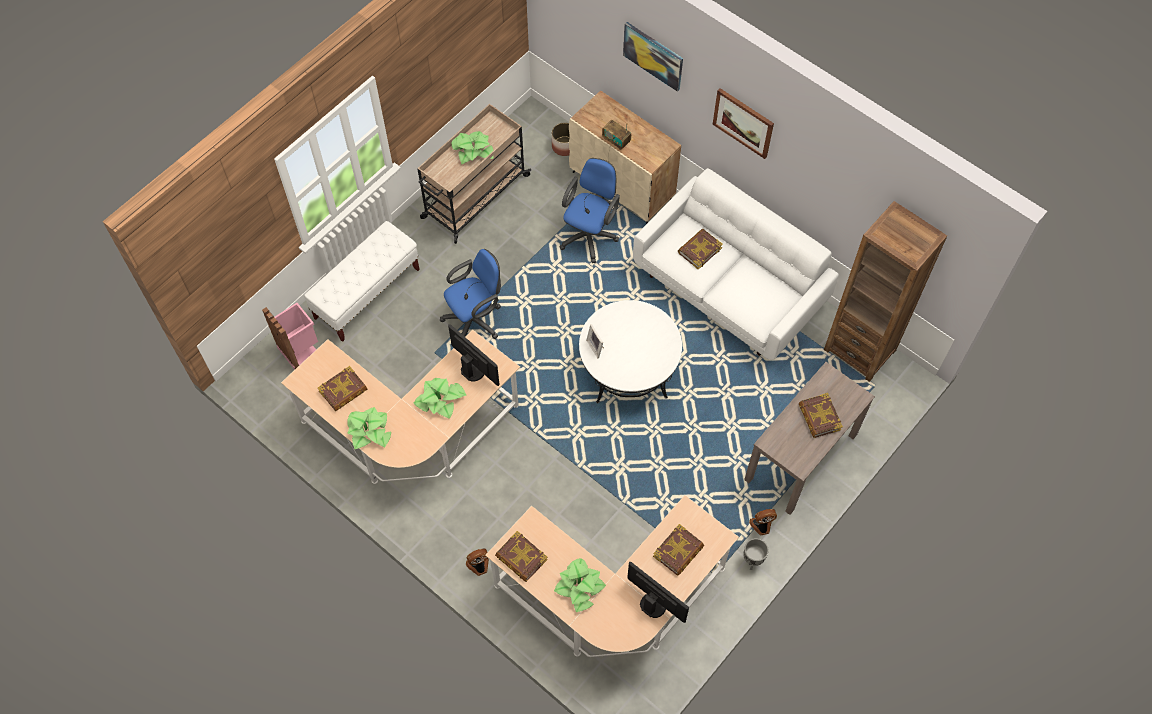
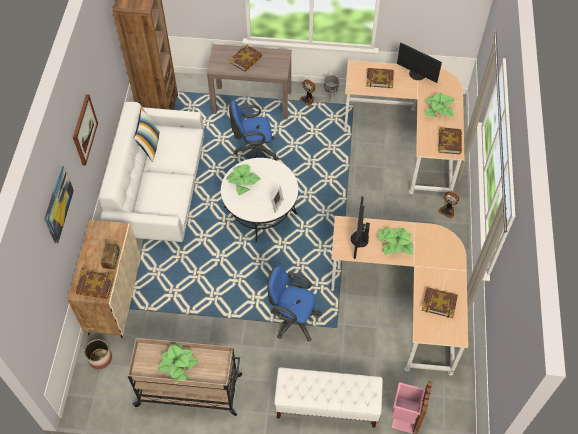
camera: 125 degrees left, 5 degrees down
potted plant [347,407,391,449] -> potted plant moved to [226,164,260,196]
blue office chair [559,158,620,263] -> blue office chair moved to [229,100,278,161]
monitor [627,562,689,623] -> monitor turned 60 degrees counterclockwise [397,43,442,83]
book [678,229,723,270] -> book moved to [76,270,114,299]
none -> pillow [134,107,160,162]

